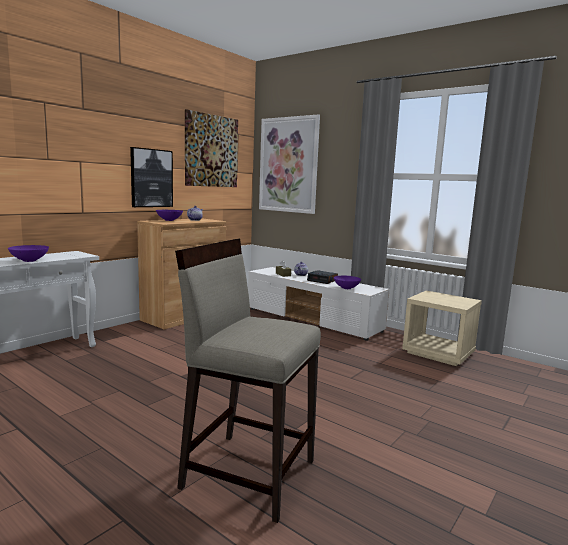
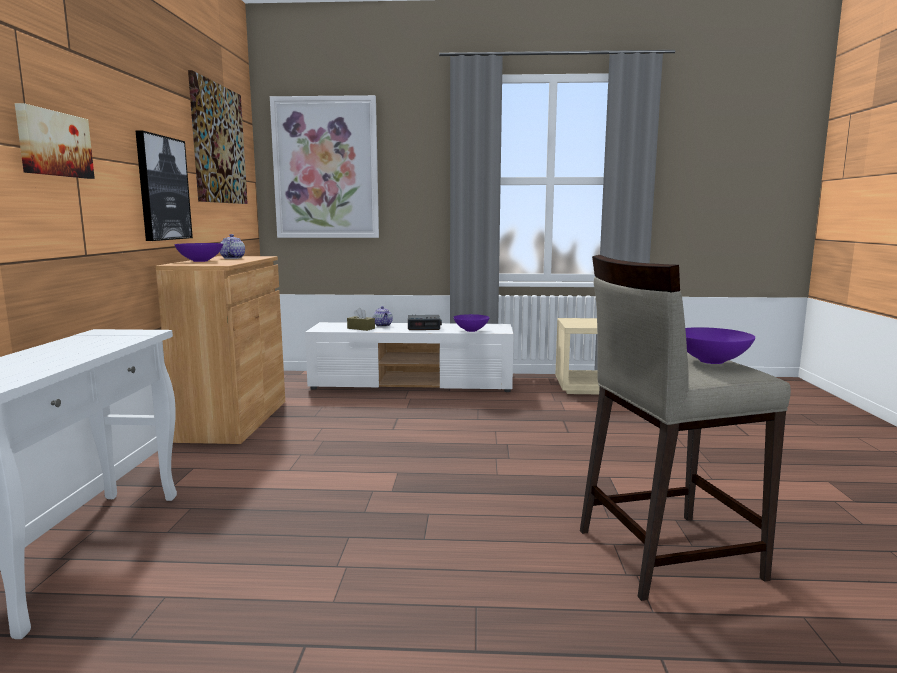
camera: 35 degrees left, 0 degrees up
purple bowl [8,245,49,262] -> purple bowl moved to [685,327,755,364]
none -> picture [15,103,95,179]

